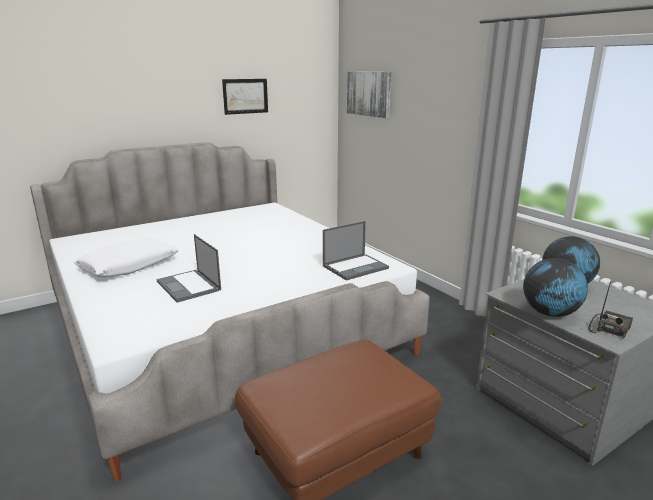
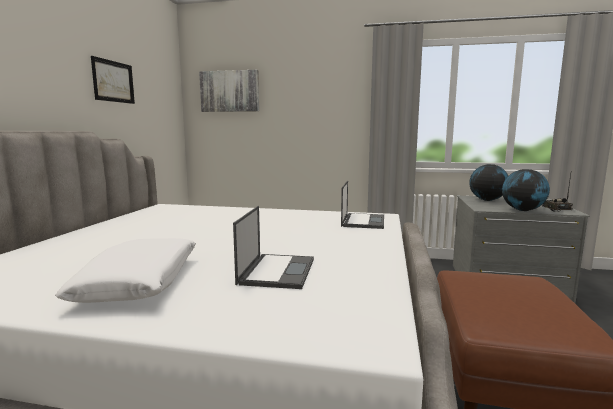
camera: 45 degrees left, 10 degrees down
laptop [157,234,221,303] -> laptop turned 90 degrees counterclockwise [233,206,314,289]

